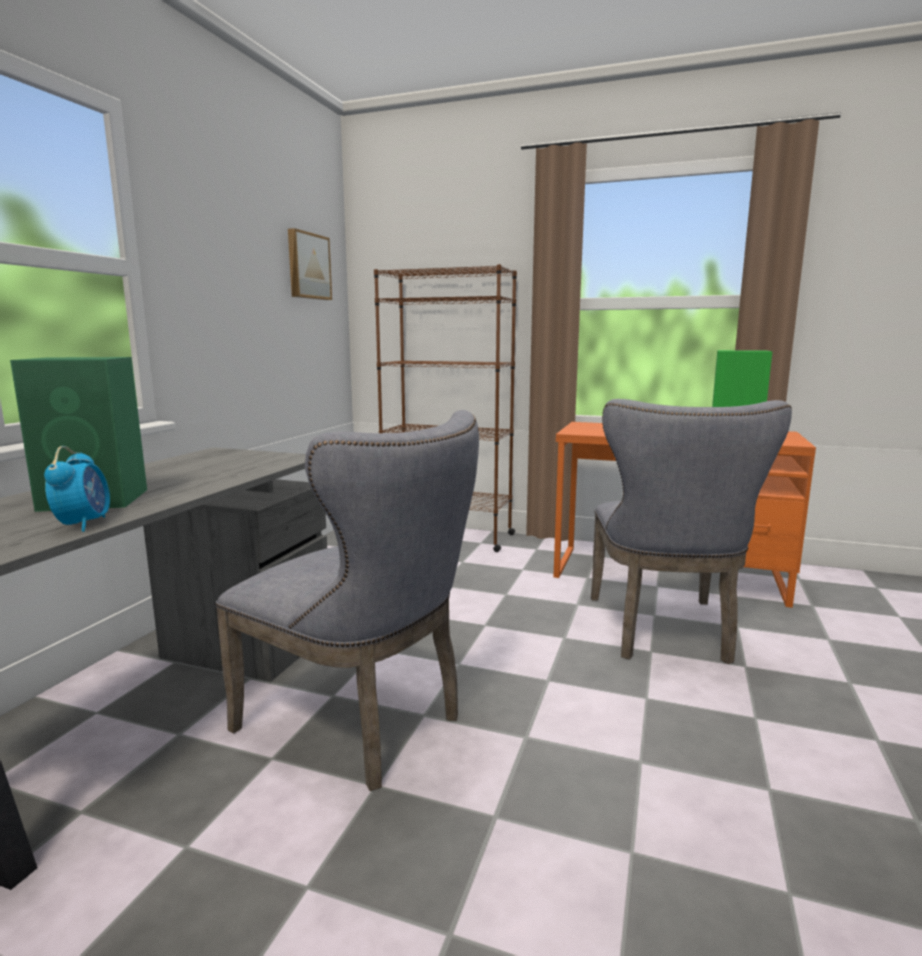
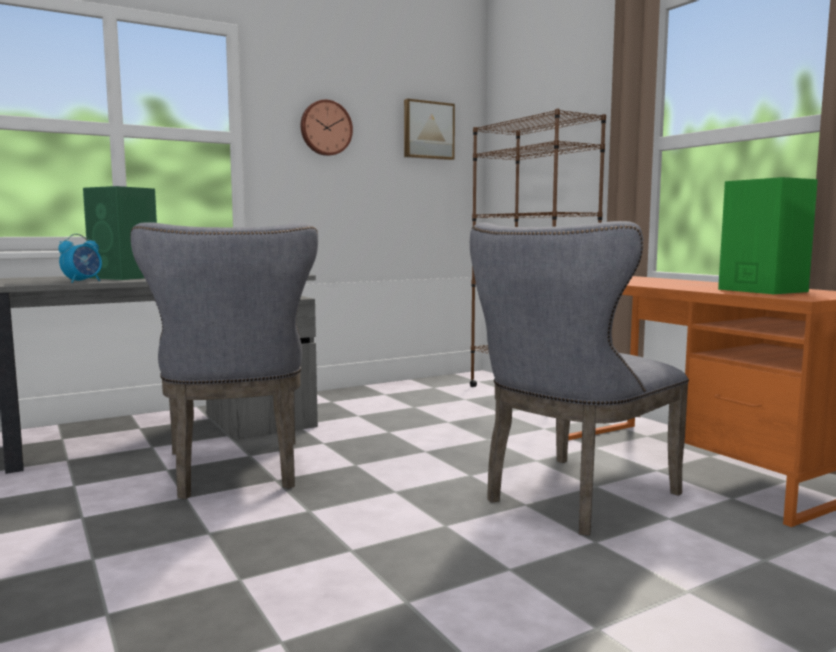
camera: 40 degrees right, 5 degrees down
none -> wall clock [301,100,353,156]

